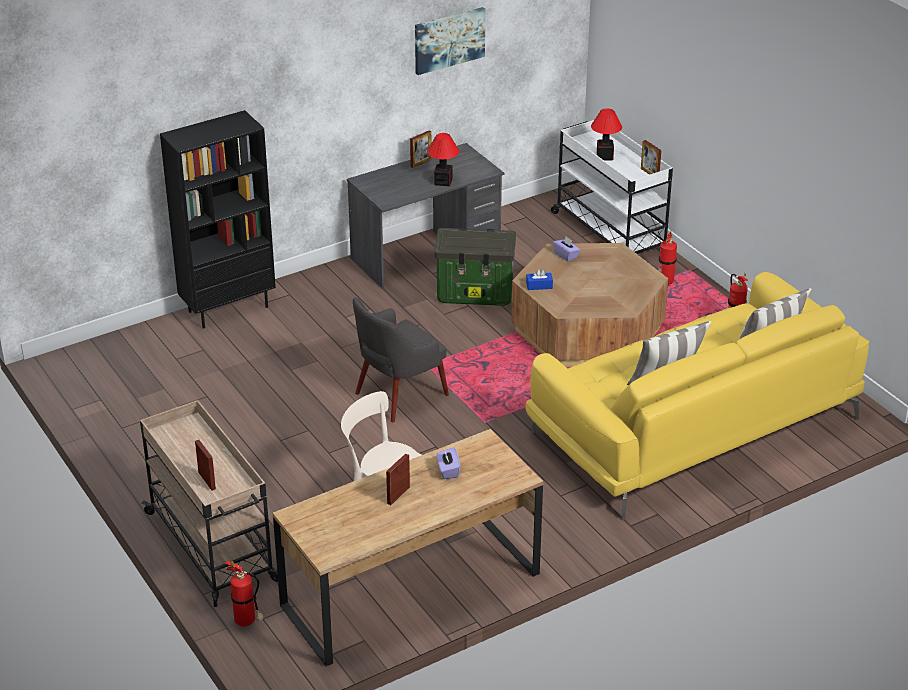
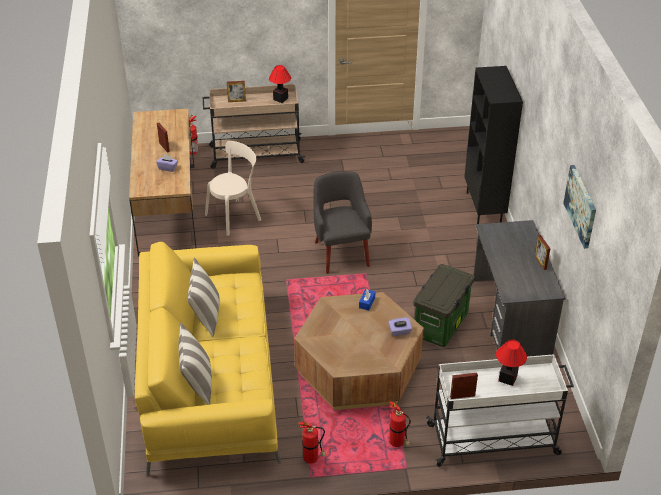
camera: 115 degrees right, 5 degrees up
table lamp [427,133,459,186] -> table lamp moved to [269,65,291,103]

